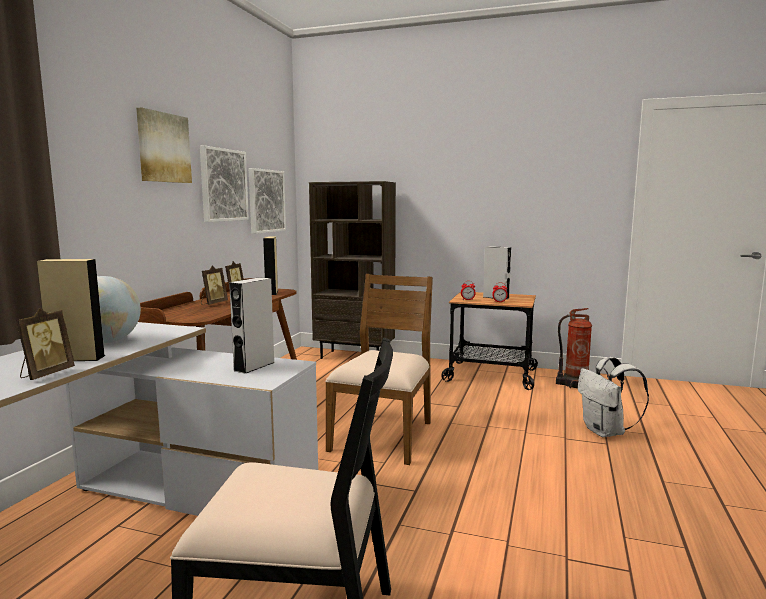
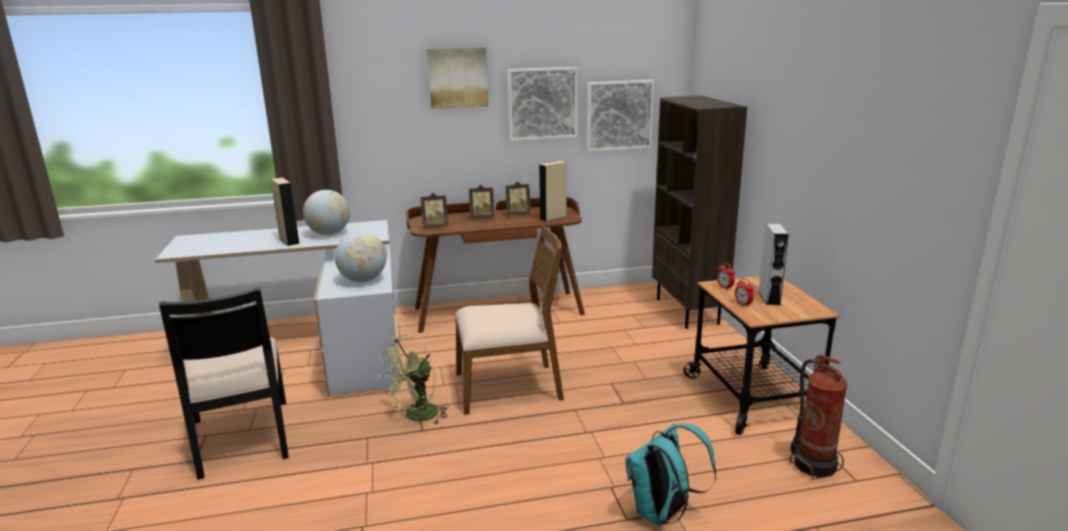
camera: 60 degrees right, 10 degrees up
picture frame [16,308,75,380] -> picture frame moved to [420,193,448,228]
grey speaker [229,277,275,374] -> globe [335,232,387,282]
white backpack [578,357,649,437] -> turquoise backpack [625,424,716,526]
none -> green fan [378,335,449,425]

